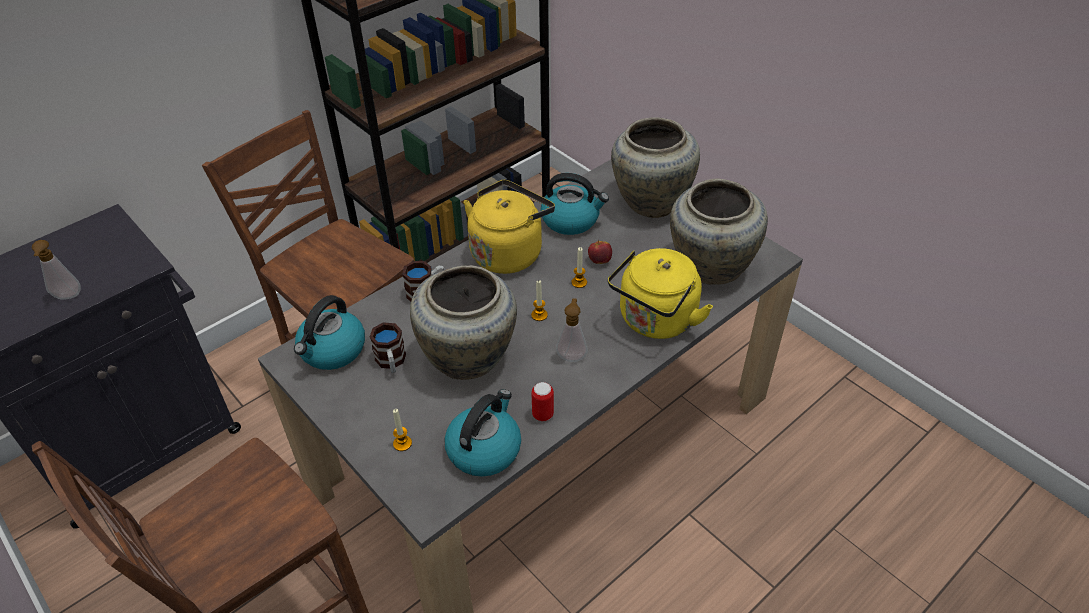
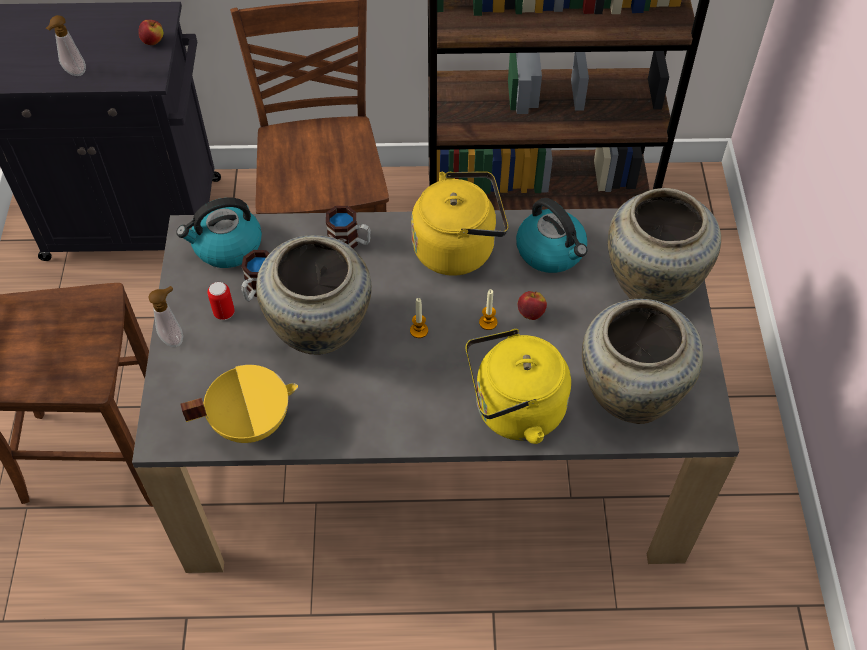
camera: 40 degrees right, 10 degrees up
candle [393,409,412,451] -> none
kettle [444,389,521,477] -> yellow cooking pot [181,365,298,443]
can [531,382,554,421] -> can moved to [207,282,235,320]
soap dispenser [556,298,588,362] -> soap dispenser moved to [148,286,183,347]
none -> apple [139,20,163,45]

